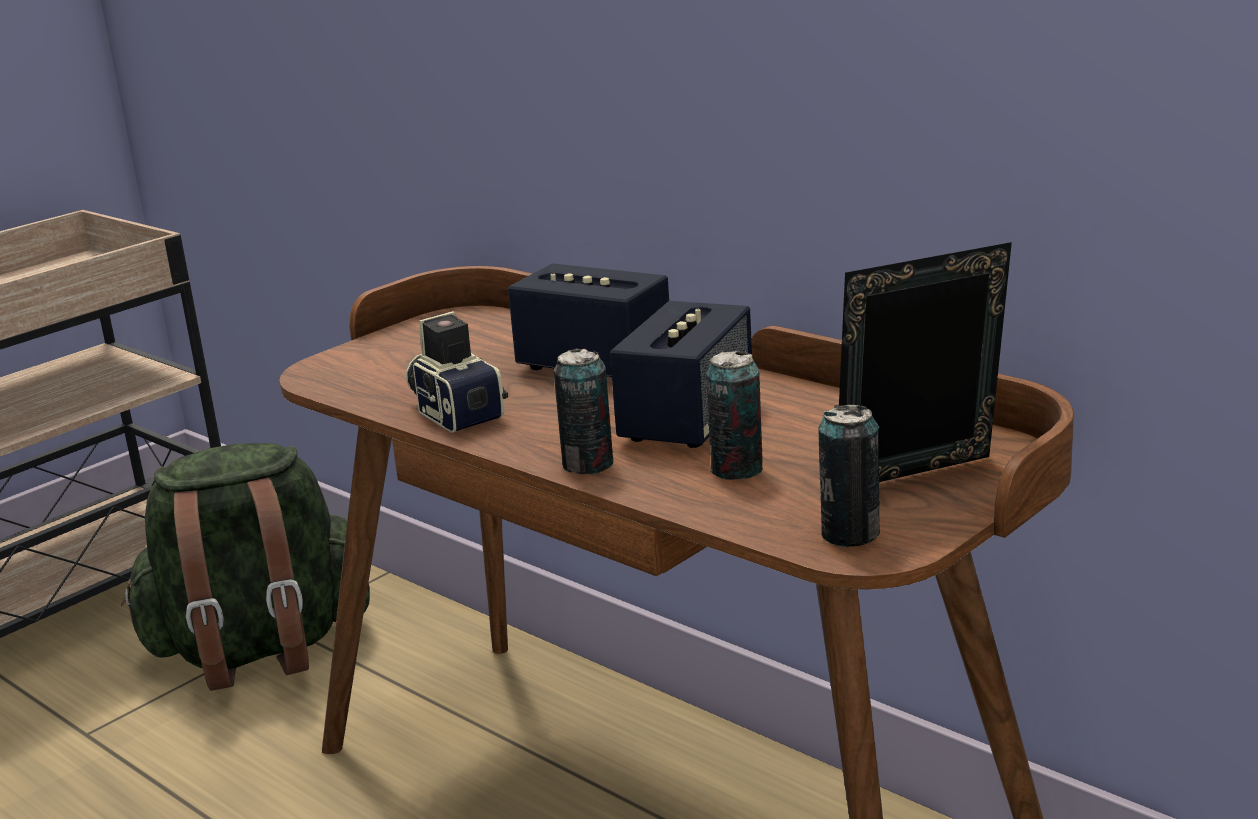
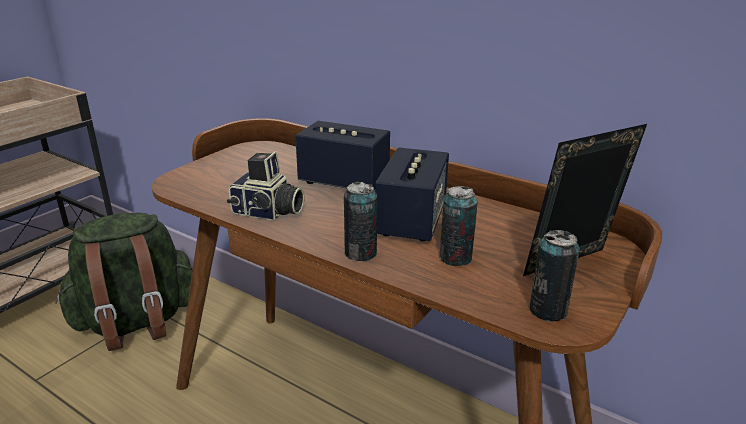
camera: 10 degrees left, 5 degrees up
camera [406,311,508,433] -> camera turned 150 degrees clockwise [227,152,305,221]

